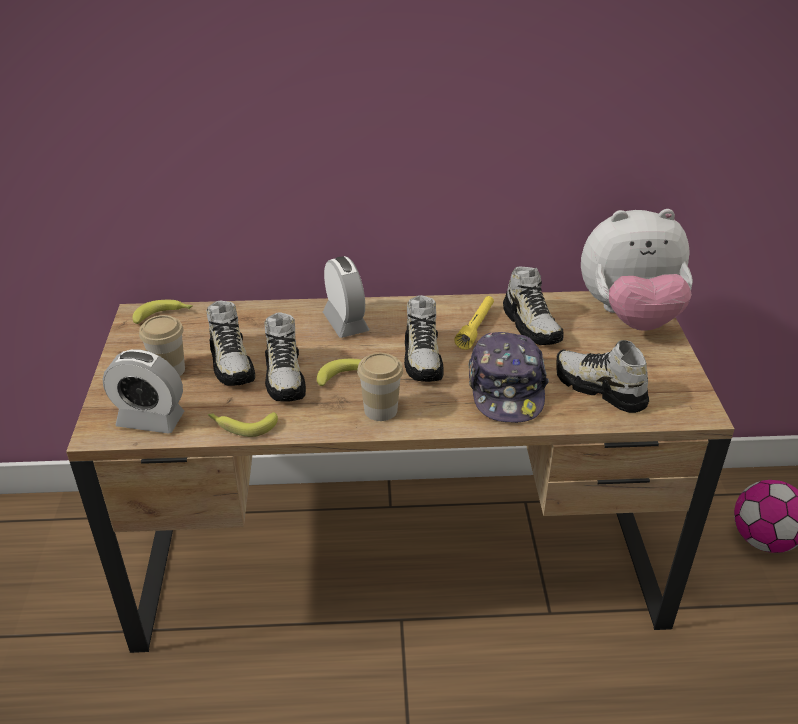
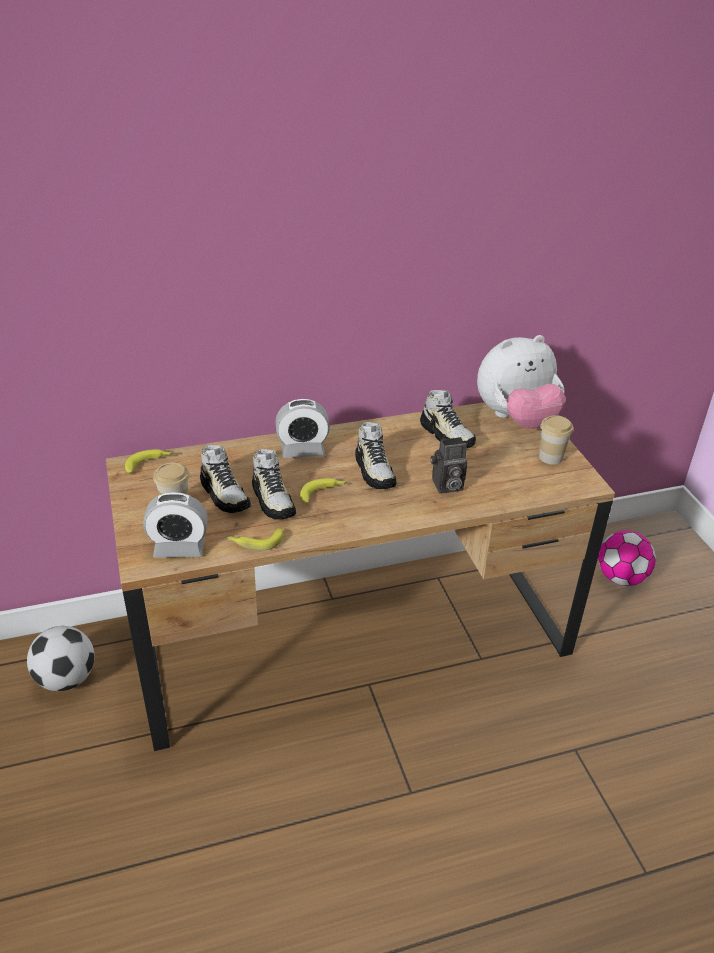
camera: 15 degrees left, 0 degrees up
alarm clock [323,256,370,338] -> alarm clock turned 120 degrees clockwise [275,399,330,458]
cup [357,353,403,421] -> cup moved to [539,415,573,465]
yellow flashlight [454,296,494,350] -> none
cap [469,332,549,423] -> camera [431,437,467,494]
shoe [557,340,649,413] -> none
none -> football [27,626,95,691]

